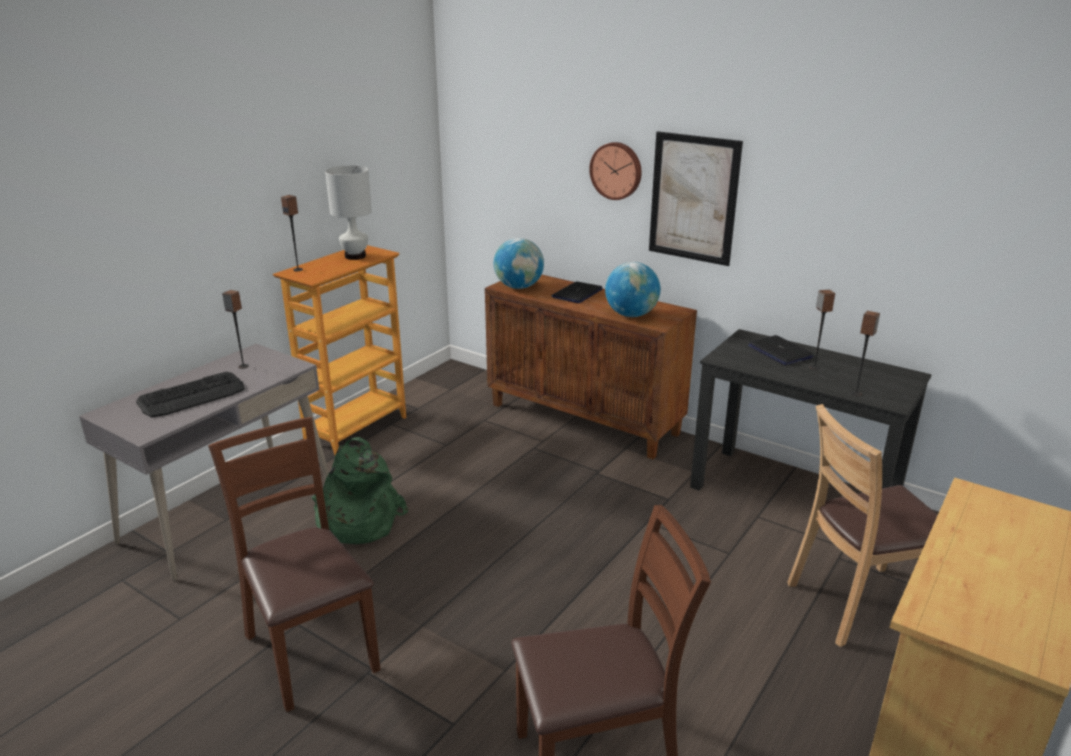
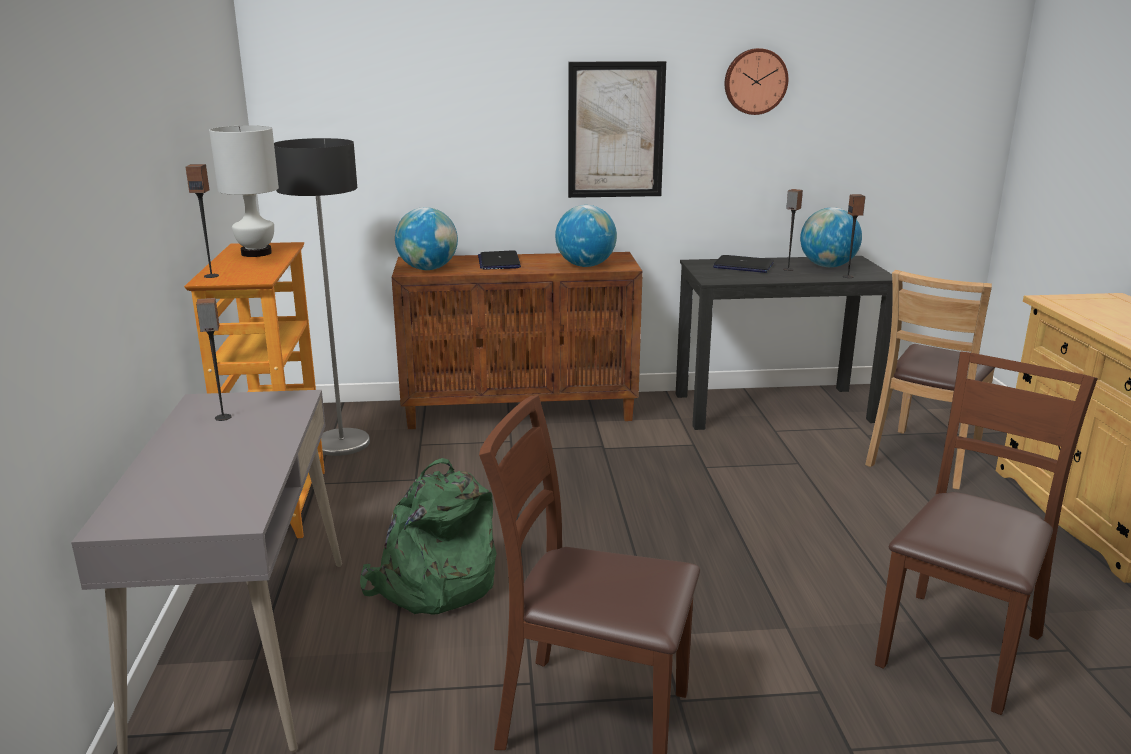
camera: 40 degrees left, 5 degrees down
keyboard [136,372,245,418] -> none
wall clock [589,142,642,200] -> wall clock moved to [725,48,788,115]
none -> floor lamp [274,138,370,456]
none -> globe [800,207,862,267]

